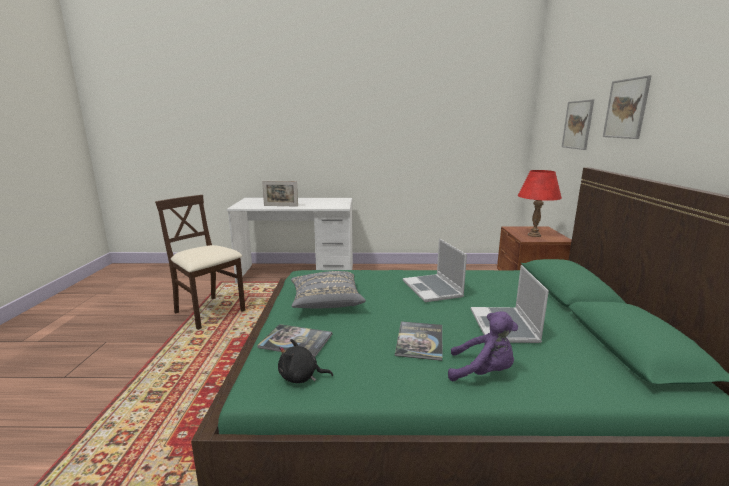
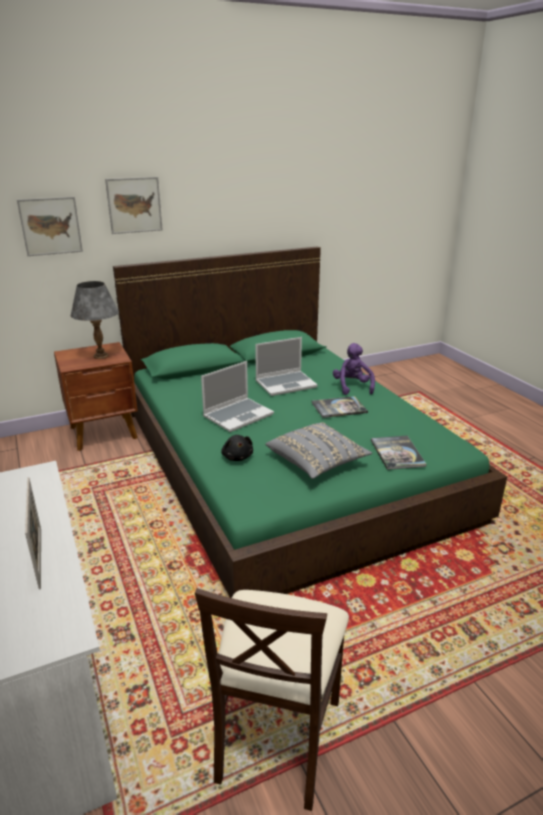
camera: 115 degrees left, 10 degrees up
black plush toy [278,339,333,383] -> black plush toy moved to [221,435,253,461]
red table lamp [518,170,562,237] -> grey table lamp [71,281,119,359]

